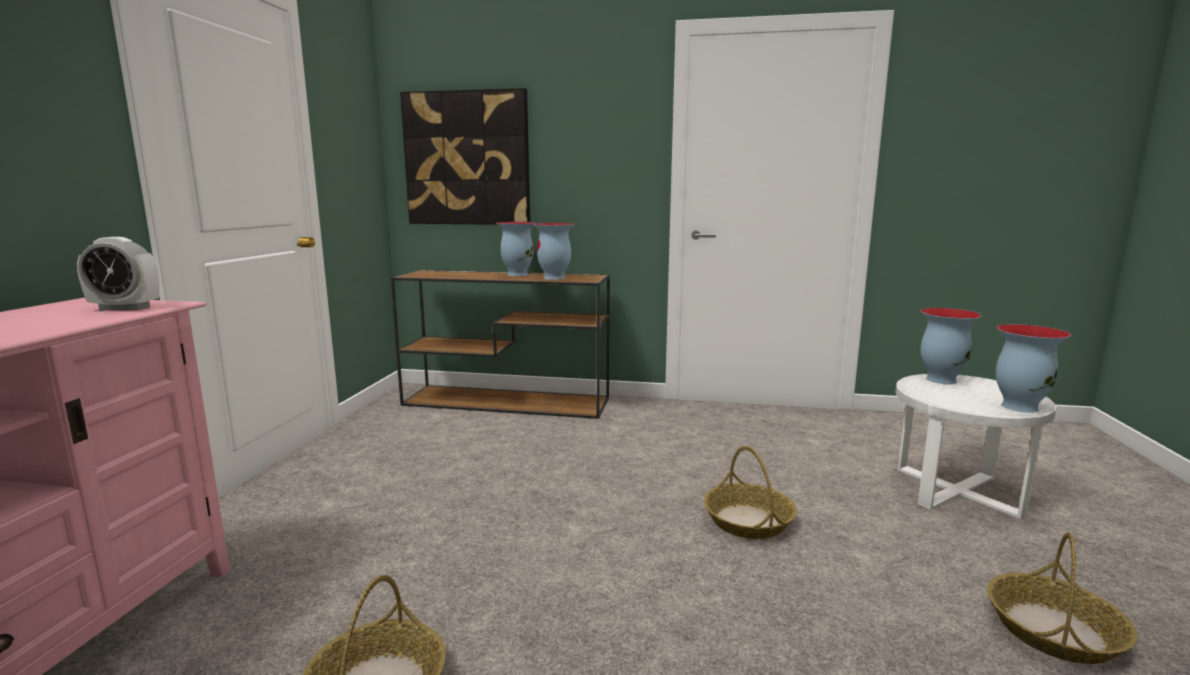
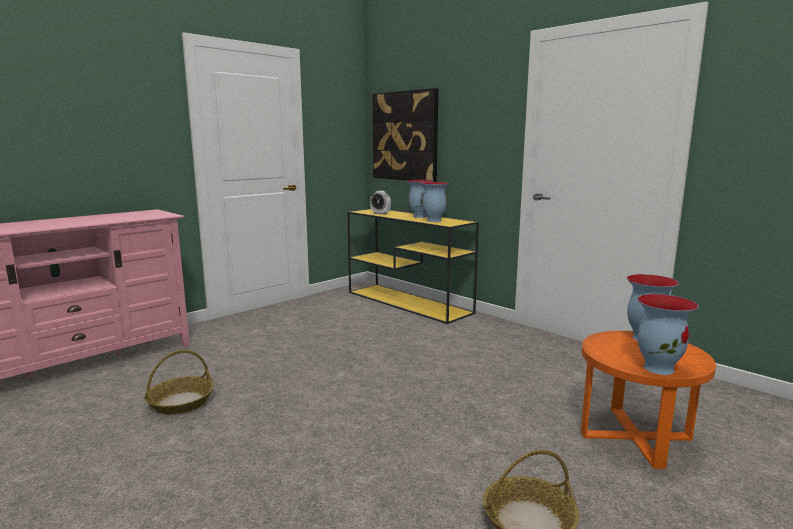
camera: 35 degrees right, 0 degrees up
alarm clock [77,237,159,310] -> alarm clock moved to [370,191,391,215]
brown console table [391,270,610,419] -> yellow console table [348,209,479,324]
basket [704,446,797,539] -> none
white side table [896,374,1057,519] -> orange side table [581,331,716,469]

